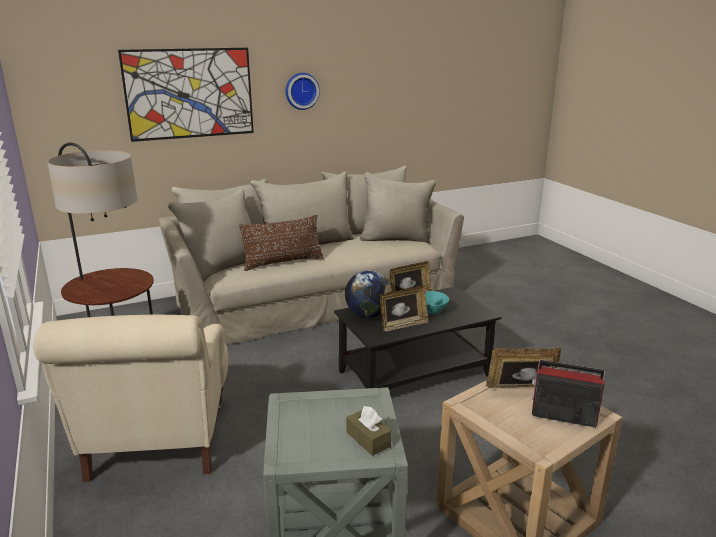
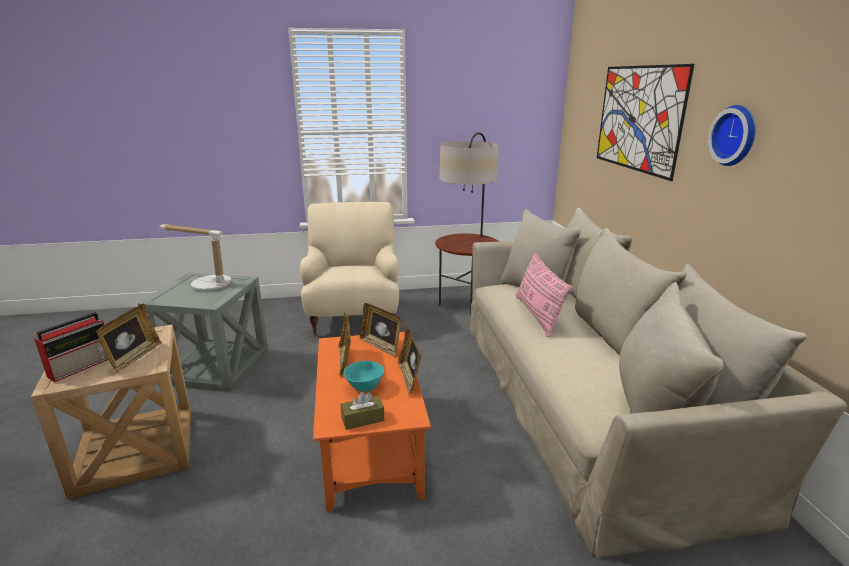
camera: 105 degrees right, 0 degrees up
beige armchair [33,315,228,482] -> beige armchair turned 75 degrees clockwise [300,202,399,334]
brown pillow [239,215,324,271] -> pink pillow [515,253,573,337]
black coffee table [334,286,502,390] -> orange coffee table [313,332,431,511]
globe [345,270,392,318] -> picture frame [360,303,401,357]
brown tissue box [346,406,392,456] -> brown tissue box moved to [341,392,384,430]
none -> table lamp [159,224,231,290]

